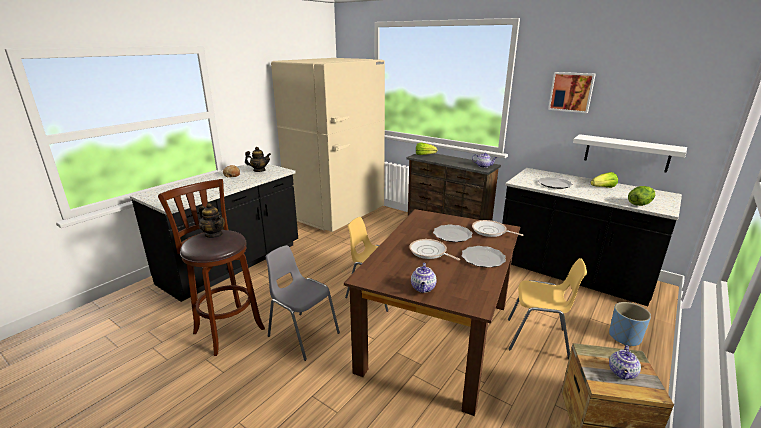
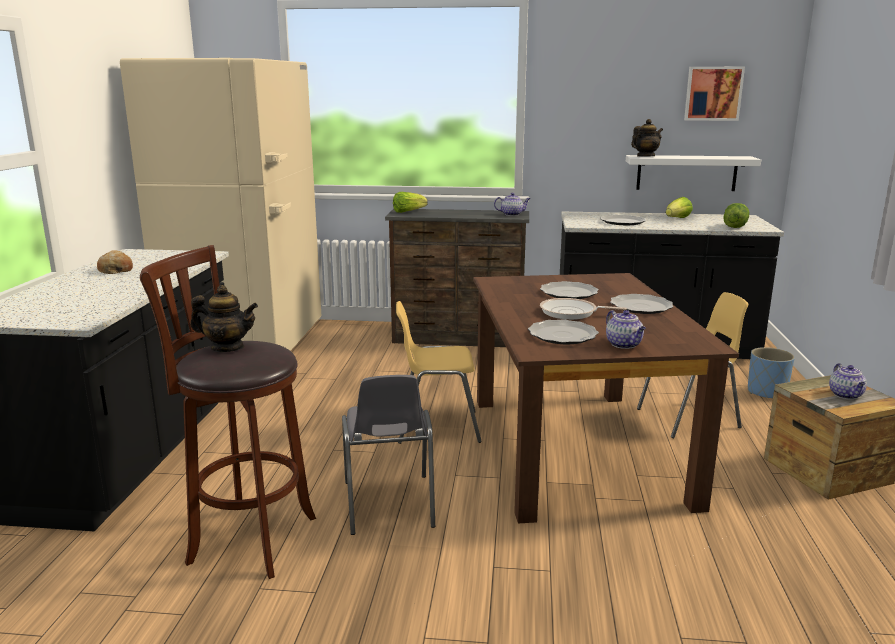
camera: 30 degrees left, 5 degrees down
teapot [245,147,271,172] -> teapot moved to [631,119,663,157]
grey chair [266,245,340,361] -> grey chair turned 105 degrees counterclockwise [342,375,435,535]
frying pan [472,220,524,237] -> none
picture [548,72,596,113] -> picture moved to [684,67,745,121]
none -> plate [528,319,599,344]

